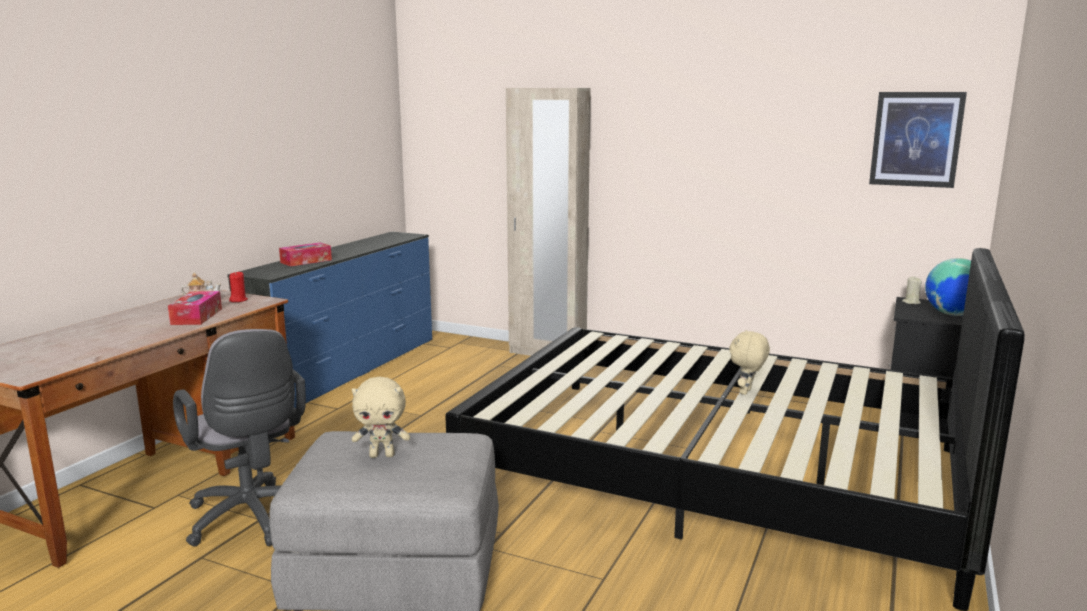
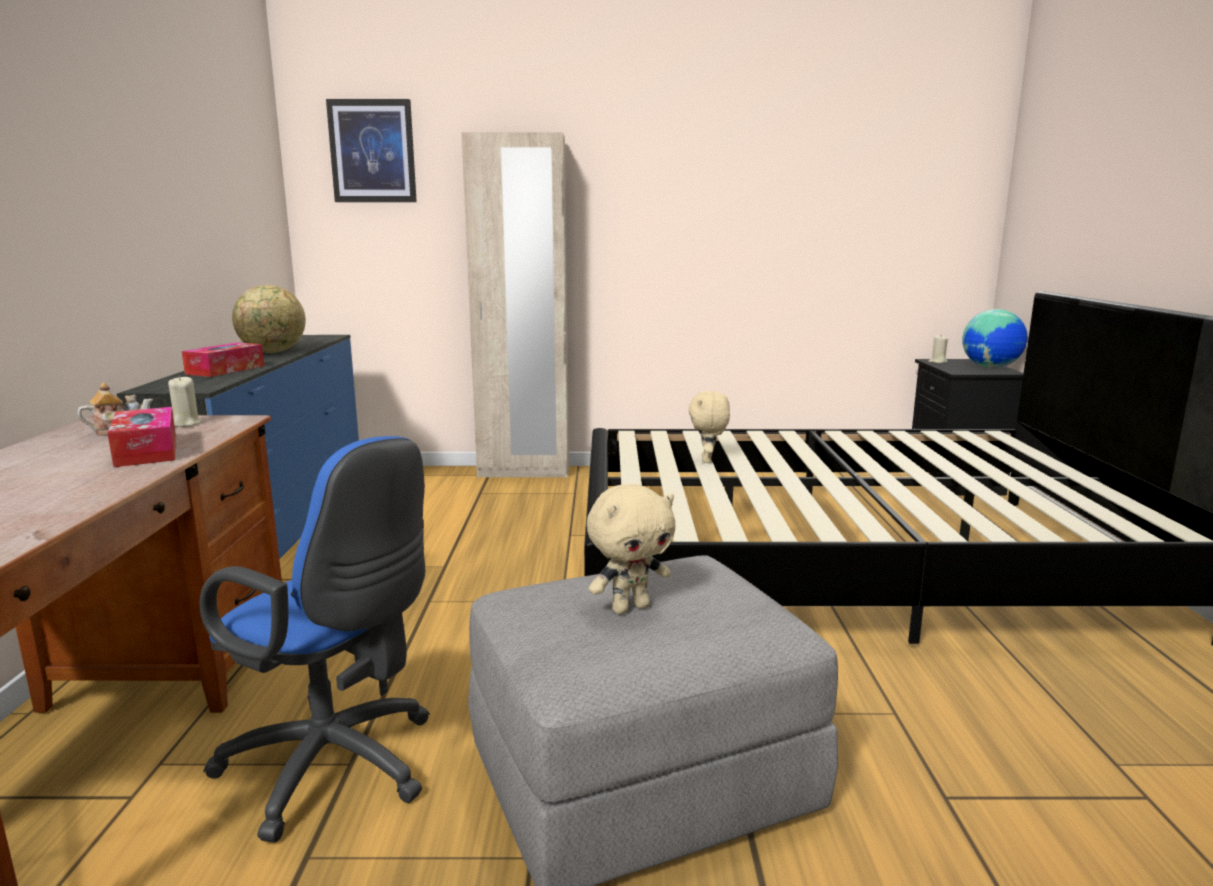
camera: 25 degrees left, 0 degrees up
grey office chair [173,329,306,547] -> blue office chair [200,436,430,843]
red candle [229,271,248,302] -> beige candle [168,376,202,427]
beige plush toy [729,330,770,395] -> beige plush toy moved to [689,391,730,463]
picture [869,92,967,188] -> picture moved to [326,99,417,202]
none -> globe [232,285,306,353]

